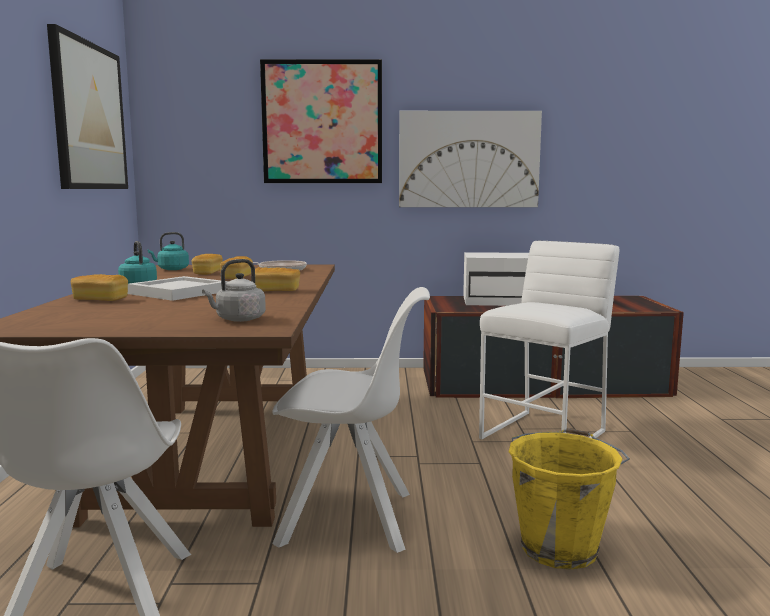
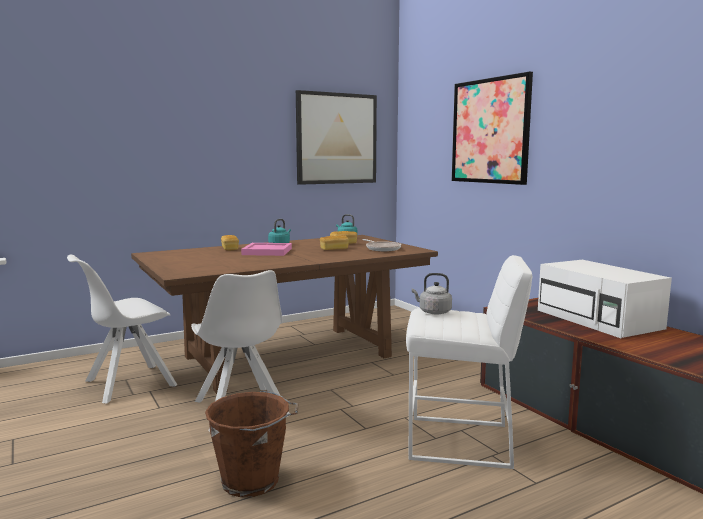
camera: 60 degrees right, 0 degrees up
white tray [128,276,229,301] -> pink tray [241,243,292,256]
grey kettle [202,259,266,322] -> grey kettle moved to [412,273,452,314]
bread [255,267,300,291] -> none
picture [399,111,542,207] -> none
yellow bucket [509,428,630,570] -> brown bucket [205,391,299,497]

